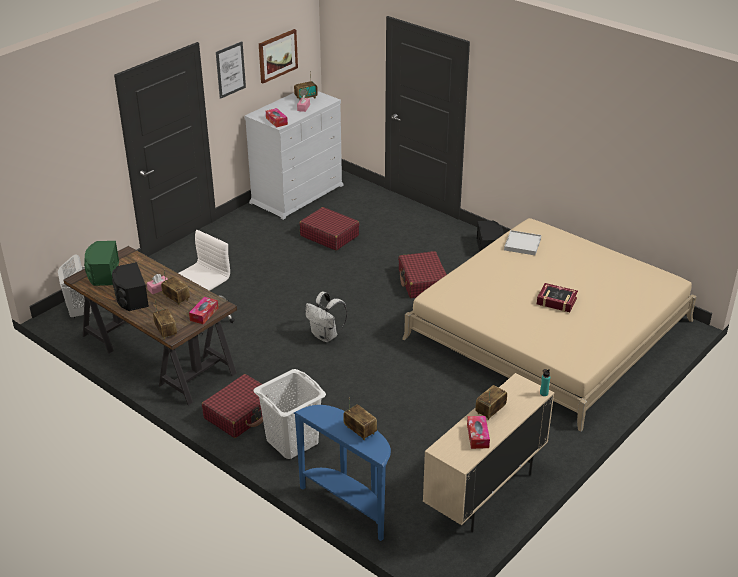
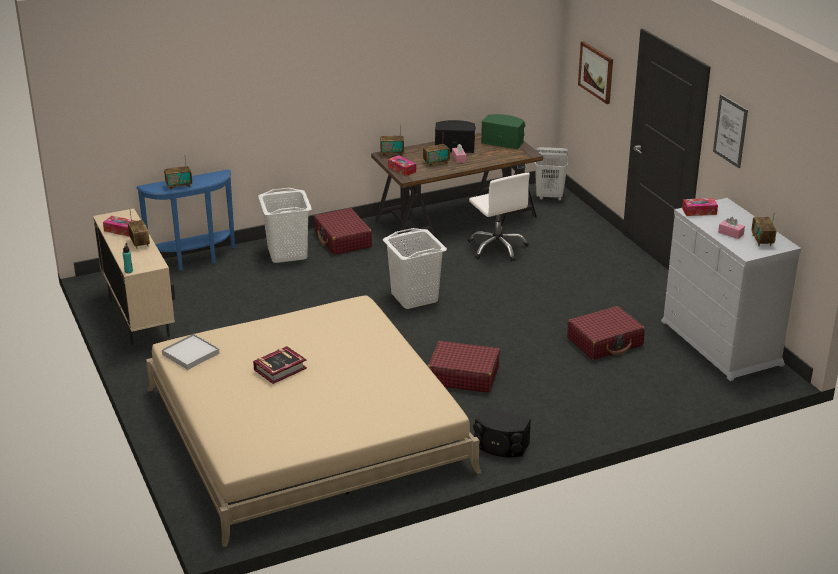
camera: 115 degrees right, 5 degrees down
picture [259,29,298,83] -> picture moved to [578,41,613,104]
white backpack [305,292,347,342] -> white laundry basket [383,228,447,309]
white tray [504,230,541,255] -> white tray moved to [162,334,219,370]

